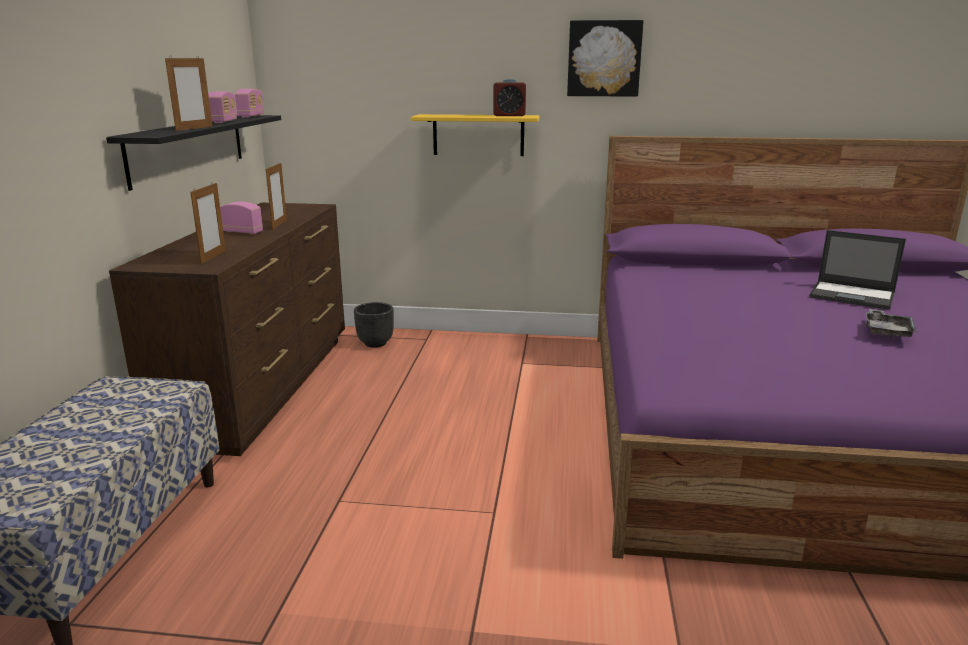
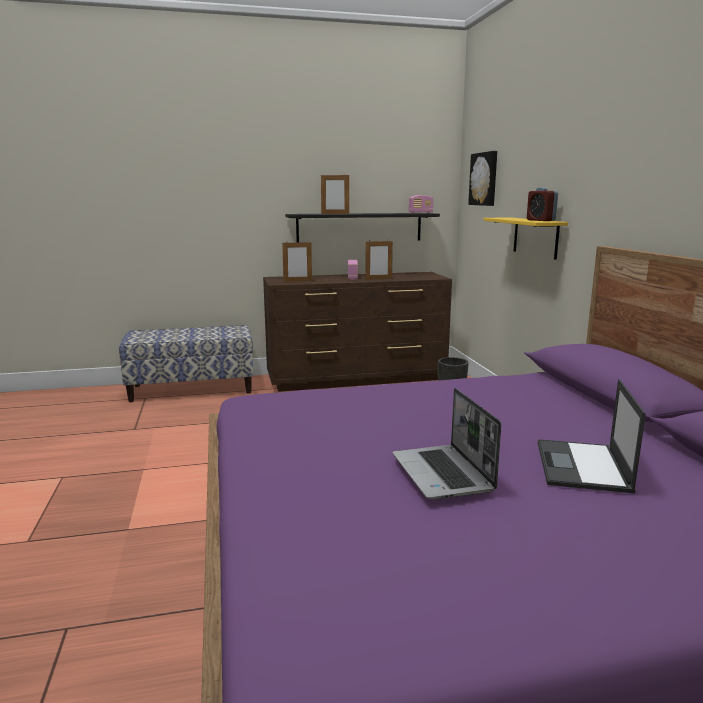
camera: 70 degrees right, 5 degrees down
radio [208,91,237,123] -> none
picture [567,20,644,97] -> picture moved to [468,151,497,206]
grey tray [865,309,917,337] -> laptop [392,388,501,500]

